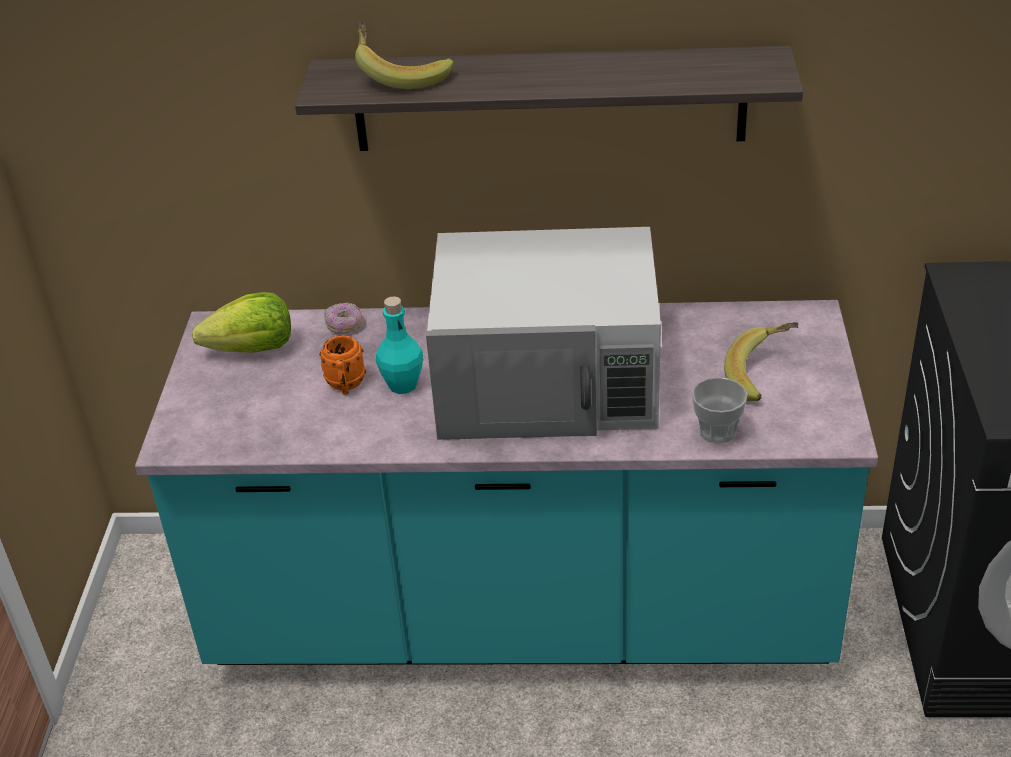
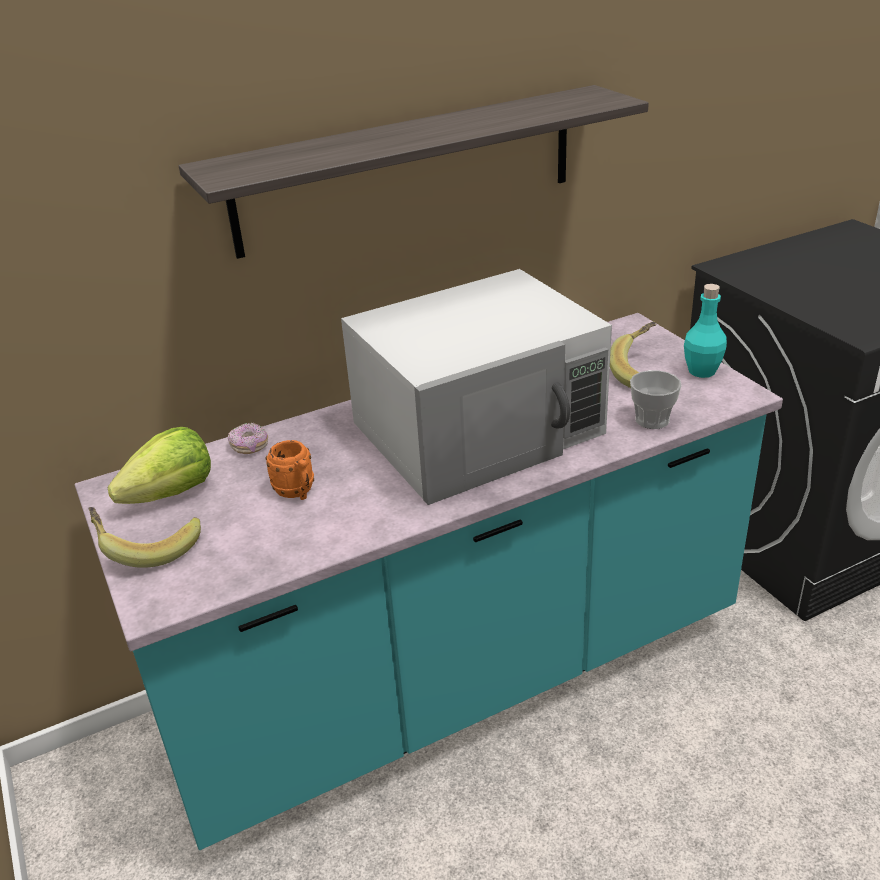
camera: 30 degrees left, 5 degrees down
banana [355,21,454,89] -> banana moved to [88,507,201,568]
turquoise bottle [376,296,423,394] -> turquoise bottle moved to [684,284,727,378]

